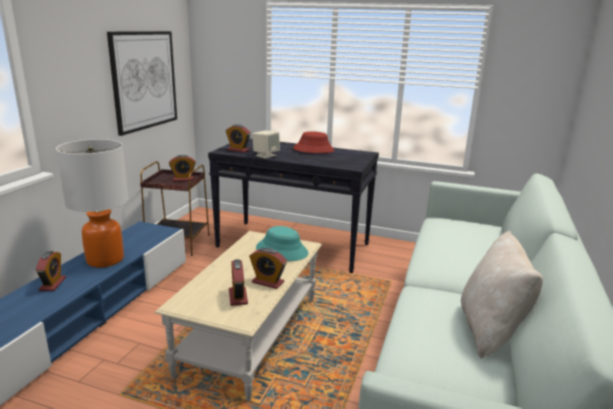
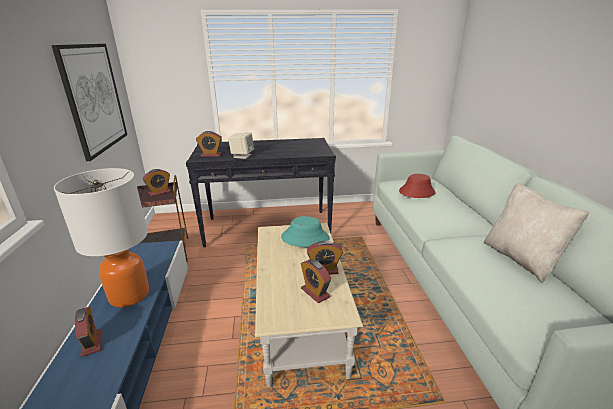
camera: 25 degrees left, 5 degrees up
red hat [293,131,334,153] -> red hat moved to [399,174,436,198]

